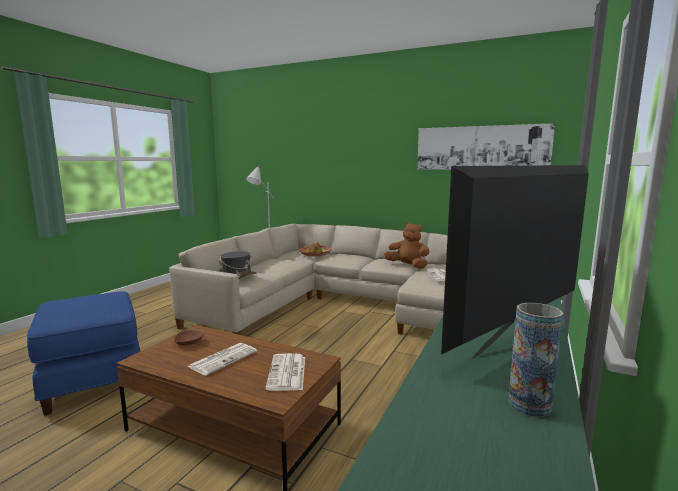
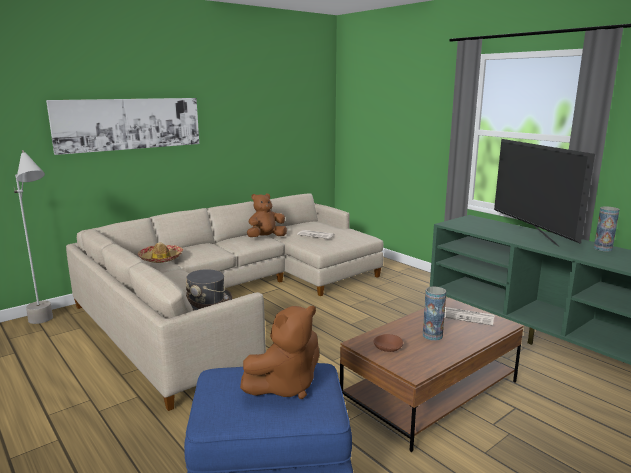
camera: 65 degrees left, 5 degrees up
newspaper [187,343,257,376] -> vase [423,287,446,341]
picture [417,123,555,170] -> picture moved to [46,98,199,155]
none -> brown plush toy [240,306,319,399]

